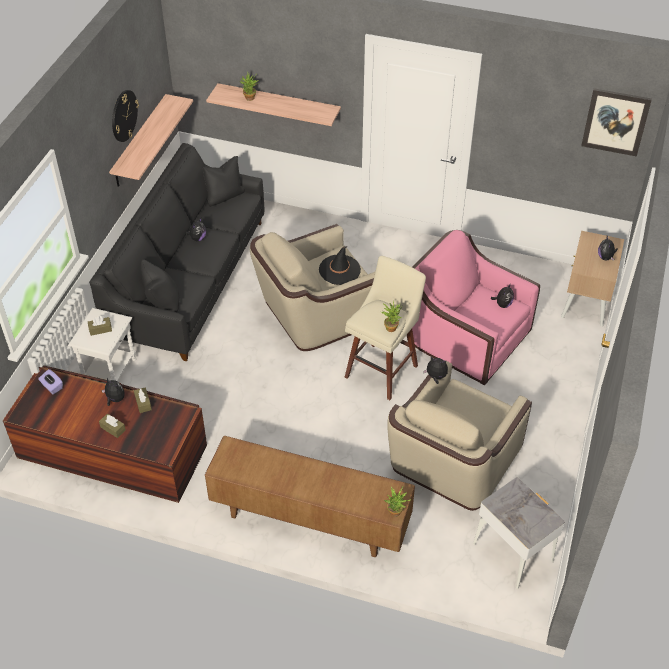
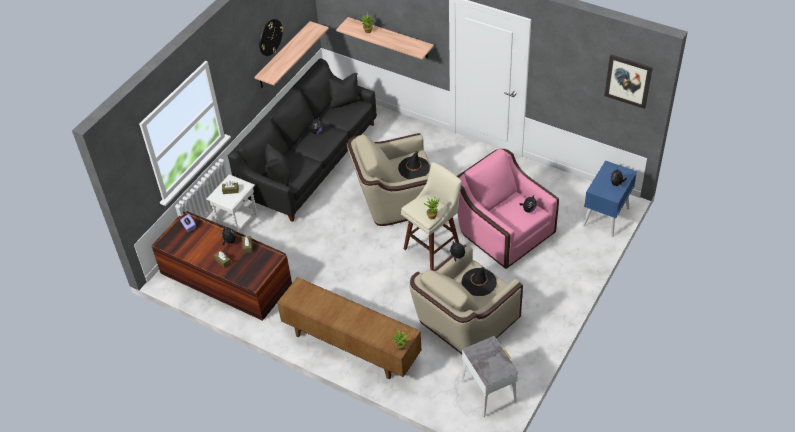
camera: 15 degrees right, 0 degrees up
beige nightstand [561,231,624,327] -> blue nightstand [582,160,637,237]
none -> black hat [462,267,497,296]

